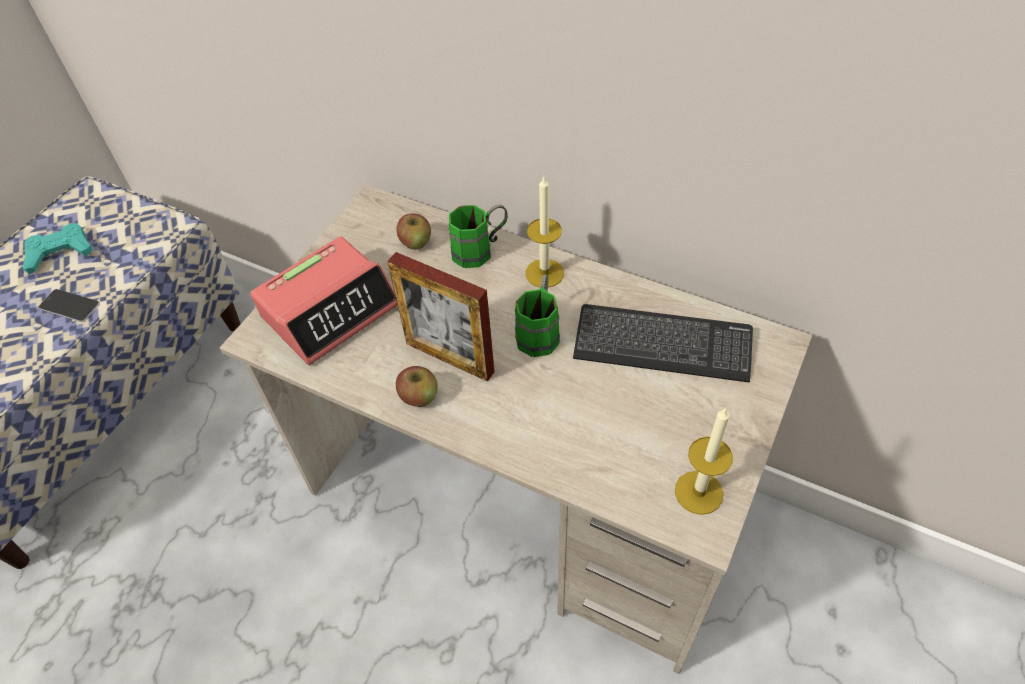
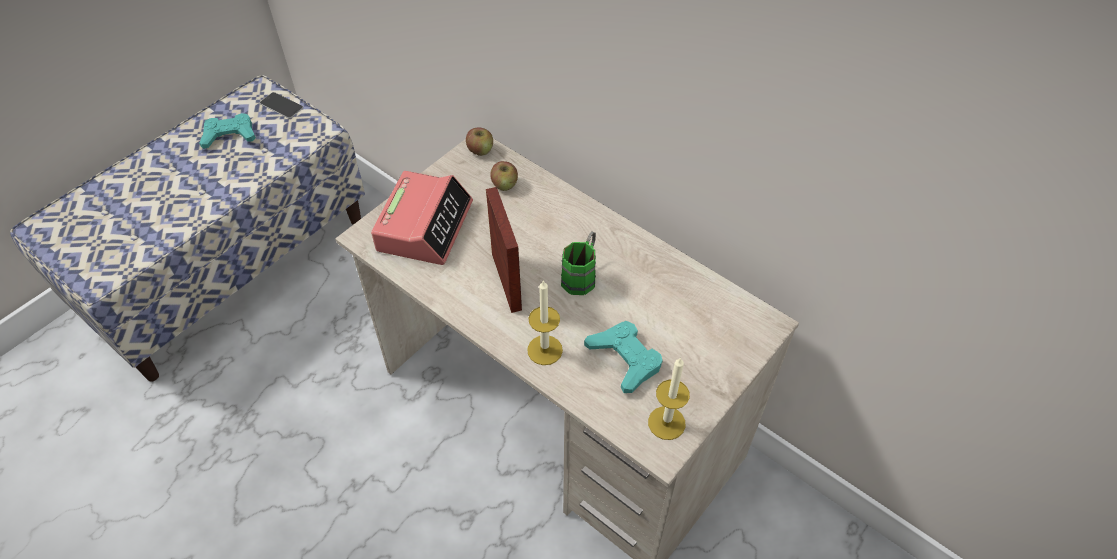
camera: 10 degrees right, 0 degrees up
phone [38,289,100,322] -> phone moved to [260,92,303,119]
alarm clock [250,237,397,365] -> alarm clock turned 45 degrees counterclockwise [371,171,473,265]
picture frame [387,252,495,382] -> picture frame turned 150 degrees counterclockwise [486,187,522,313]
apple [396,366,438,407] -> apple moved to [466,127,493,156]
green mug [449,205,508,268] -> none
candle [525,177,564,288] -> candle moved to [527,280,563,365]
keyboard [573,304,753,382] -> none
none -> turquoise game controller [584,321,663,393]

